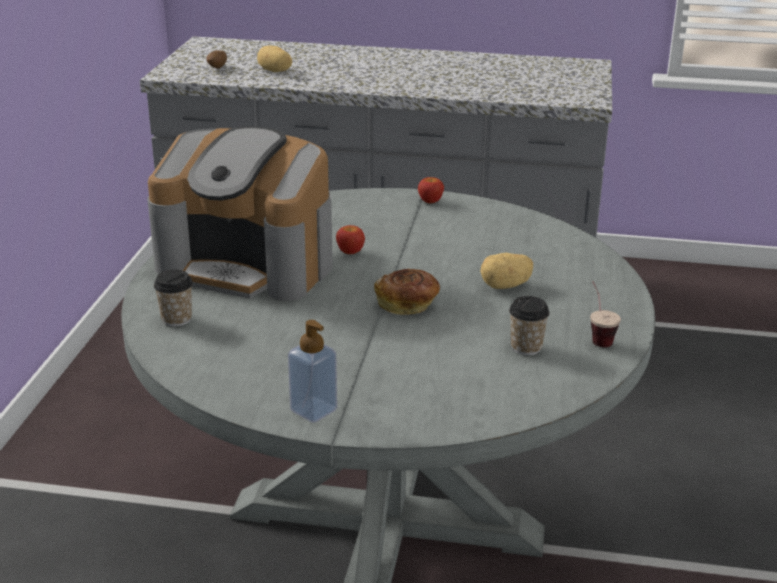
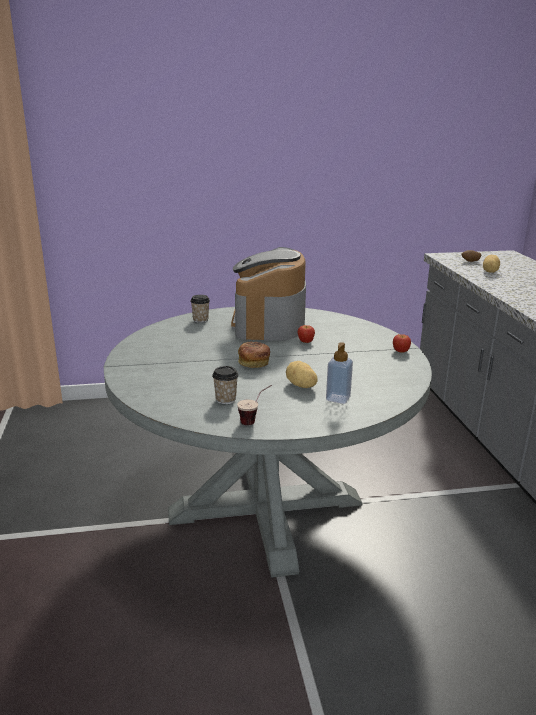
camera: 70 degrees right, 5 degrees down
soap dispenser [288,320,337,423] -> soap dispenser moved to [326,342,353,404]

